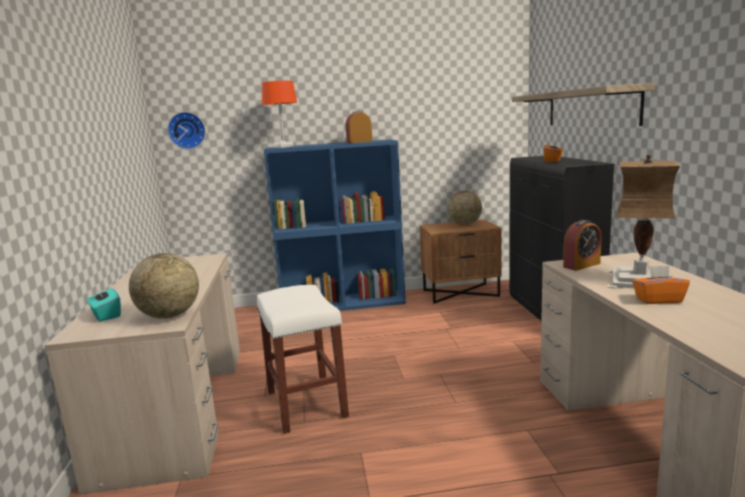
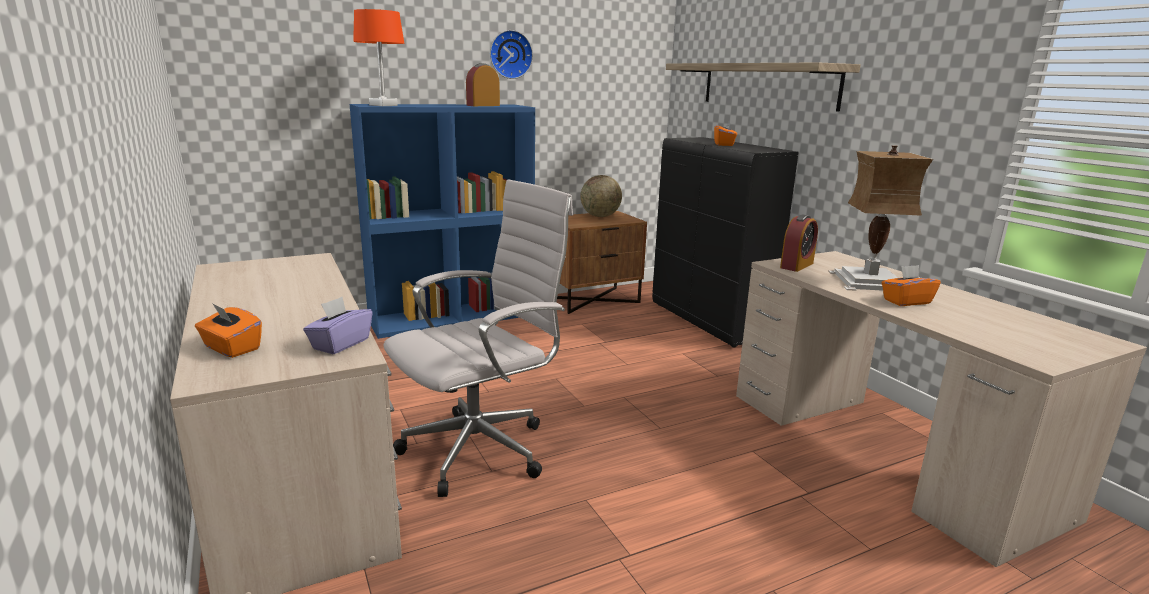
camera: 20 degrees left, 5 degrees up
turquoise tissue box [87,287,121,322] -> orange tissue box [195,303,262,358]
globe [129,253,199,319] -> purple tissue box [303,297,373,354]
wall clock [167,112,206,149] -> wall clock moved to [490,30,533,79]
white stool [257,285,349,434] -> white office chair [383,179,573,497]

